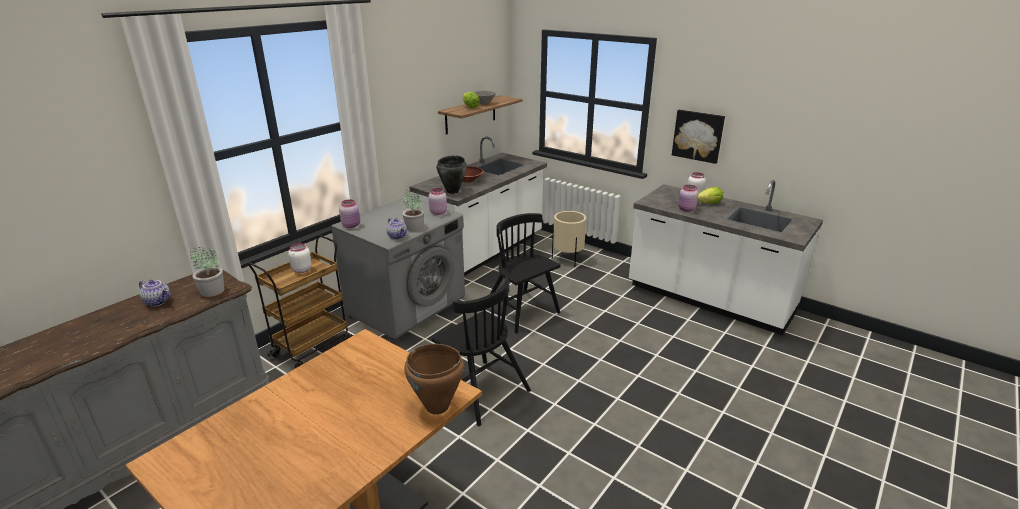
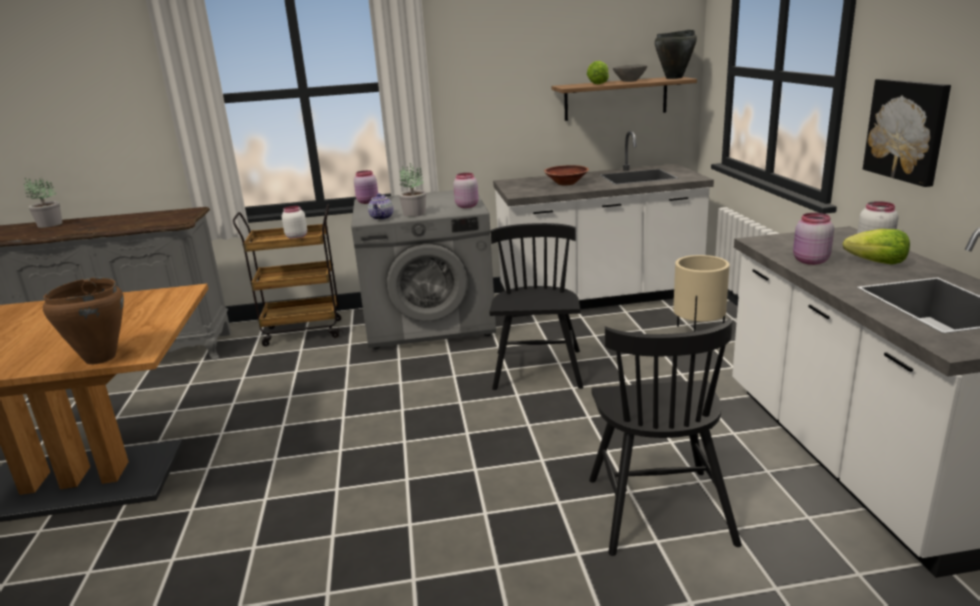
camera: 45 degrees right, 5 degrees down
teapot [139,280,170,306] -> none
potted plant [190,247,224,297] -> potted plant moved to [24,177,62,228]
black chair [432,276,531,426] -> black chair moved to [589,318,742,556]
black cooking pot [436,155,467,194] -> black cooking pot moved to [655,30,697,79]

